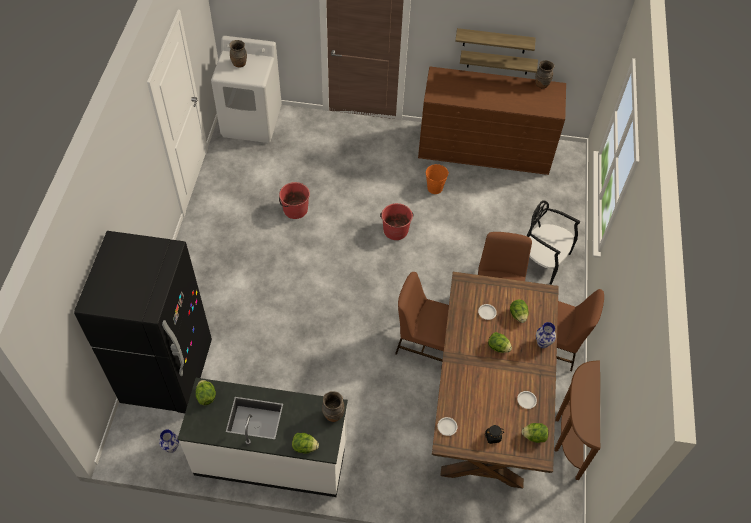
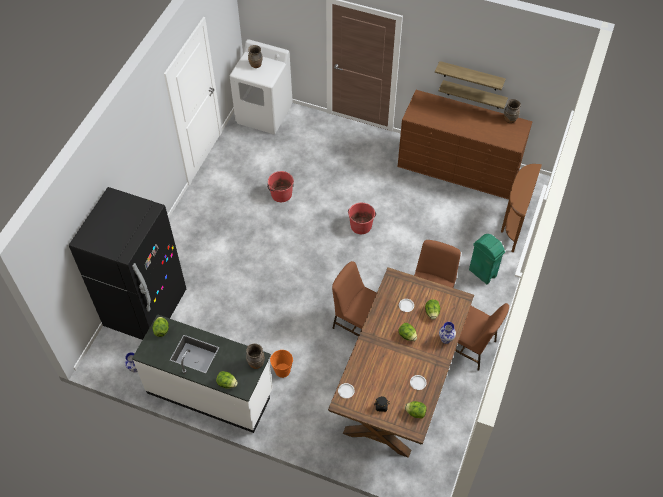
camera: 15 degrees right, 0 degrees up
orange bucket [425,164,449,194] -> orange bucket moved to [270,350,293,378]
black chair [527,200,580,285] -> green trash can [469,234,505,284]
brown console table [554,360,600,480] -> brown console table moved to [501,164,542,253]

